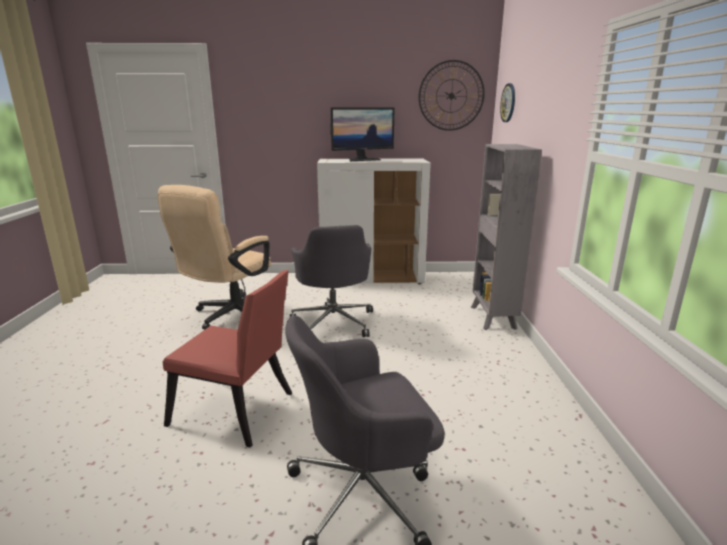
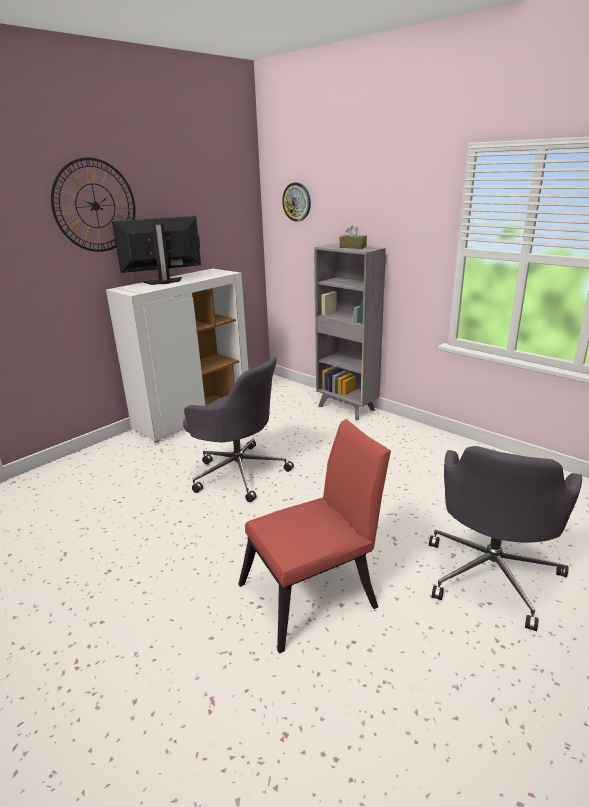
camera: 45 degrees left, 5 degrees up
beige office chair [157,185,271,330] -> none
monitor [330,107,395,161] -> monitor turned 135 degrees counterclockwise [112,216,201,285]
wall clock [419,60,485,131] -> wall clock moved to [51,157,136,252]
none -> brown tissue box [339,225,367,249]

